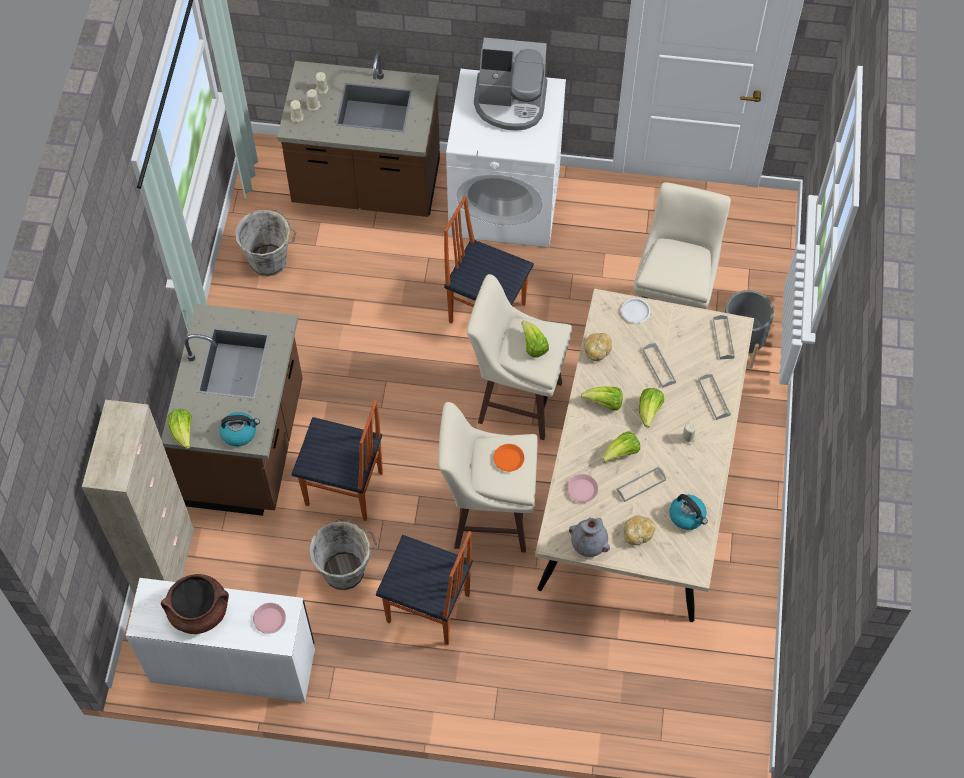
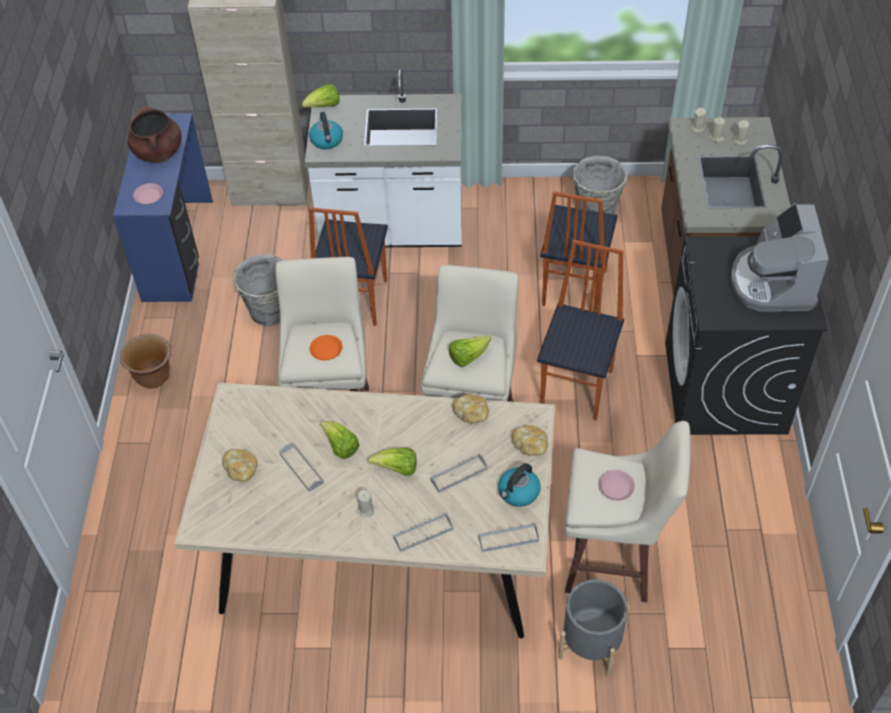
camera: 85 degrees right, 10 degrees down
white desk [125,578,315,702] -> blue desk [113,113,213,302]
brown counter [161,304,303,516] -> white counter [305,69,462,247]
chair [376,531,473,645] -> chair moved to [540,192,618,312]
white washing machine [446,69,566,247] -> black washing machine [665,236,828,435]
pink plate [567,474,598,502] -> pink plate moved to [598,470,635,501]
grey vase [569,517,610,557] -> none
lettuce [581,387,623,411] -> none
white plate [621,298,651,323] -> bread [512,425,548,456]
kettle [669,494,708,530] -> kettle moved to [498,463,540,507]
none -> brown planter [120,334,171,388]

